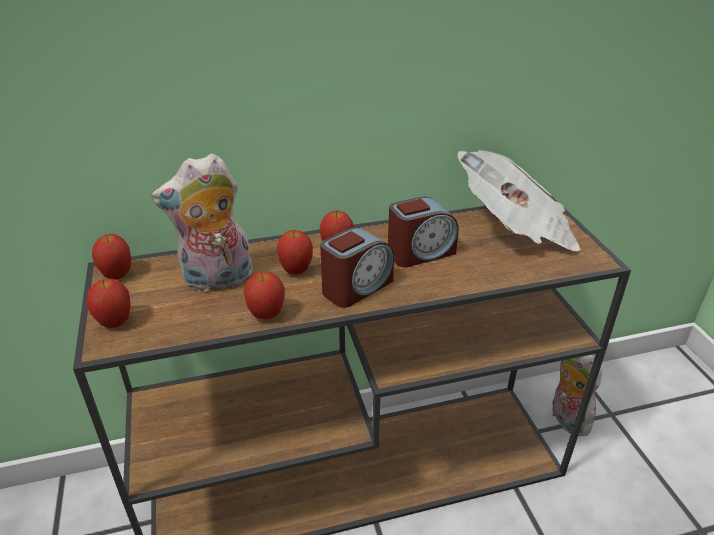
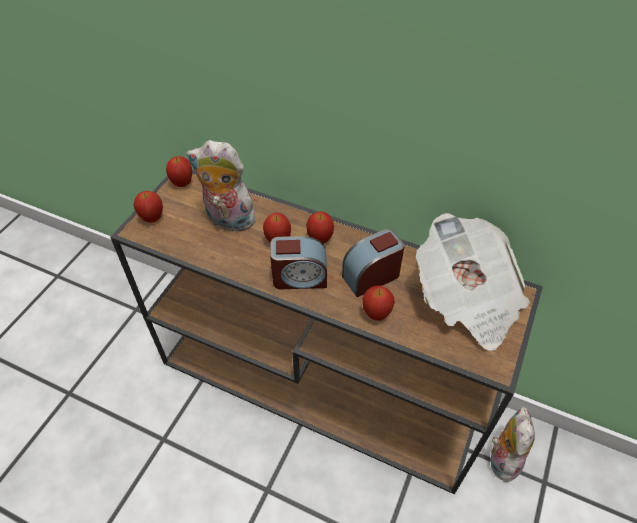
camera: 40 degrees right, 15 degrees up
apple [243,272,285,319] -> apple moved to [362,286,395,321]
alarm clock [388,197,459,268] -> alarm clock turned 135 degrees clockwise [342,229,405,297]

